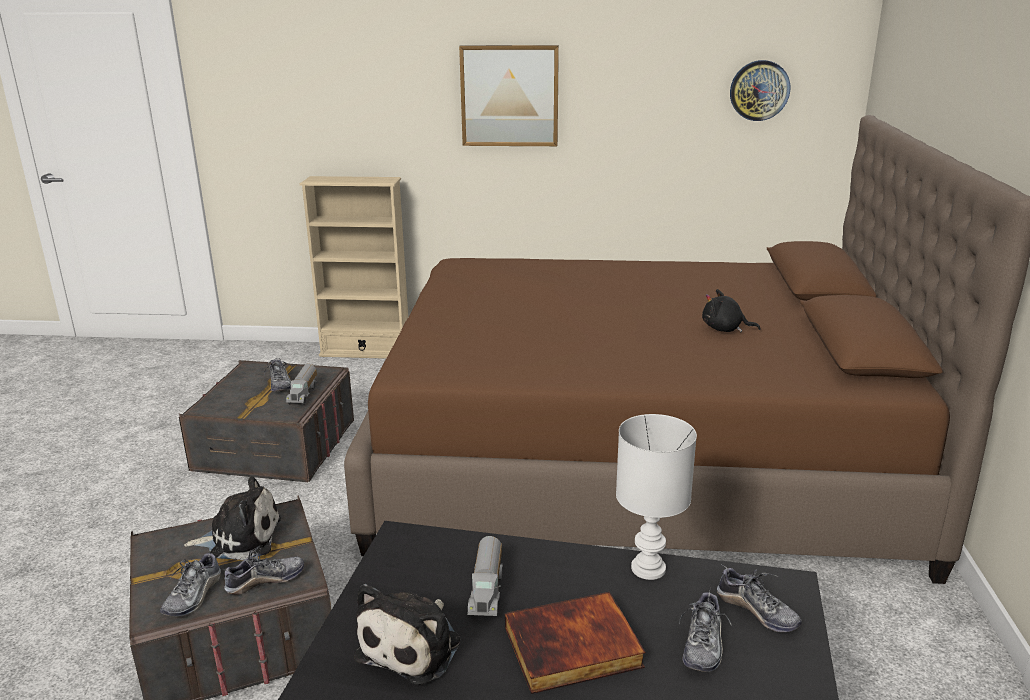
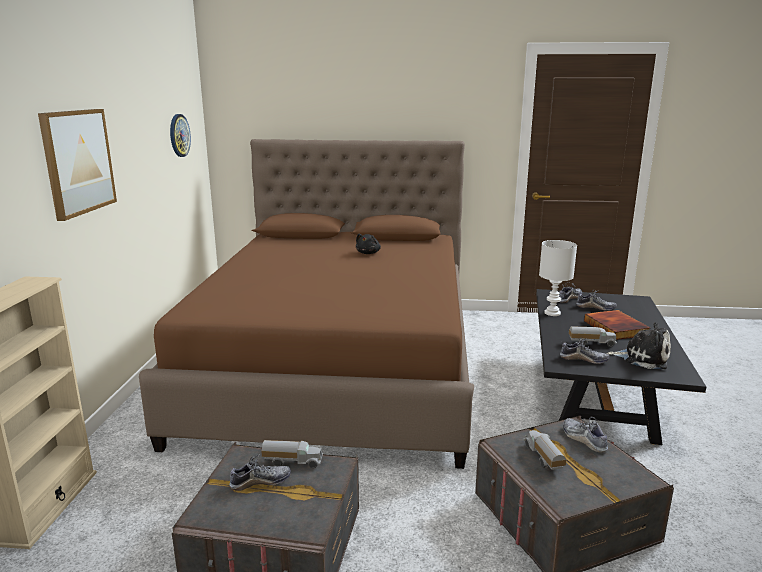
camera: 90 degrees left, 5 degrees down
shoe [160,551,221,617] -> shoe moved to [560,337,610,364]
plush toy [184,476,281,560] -> toy truck [523,430,566,470]

